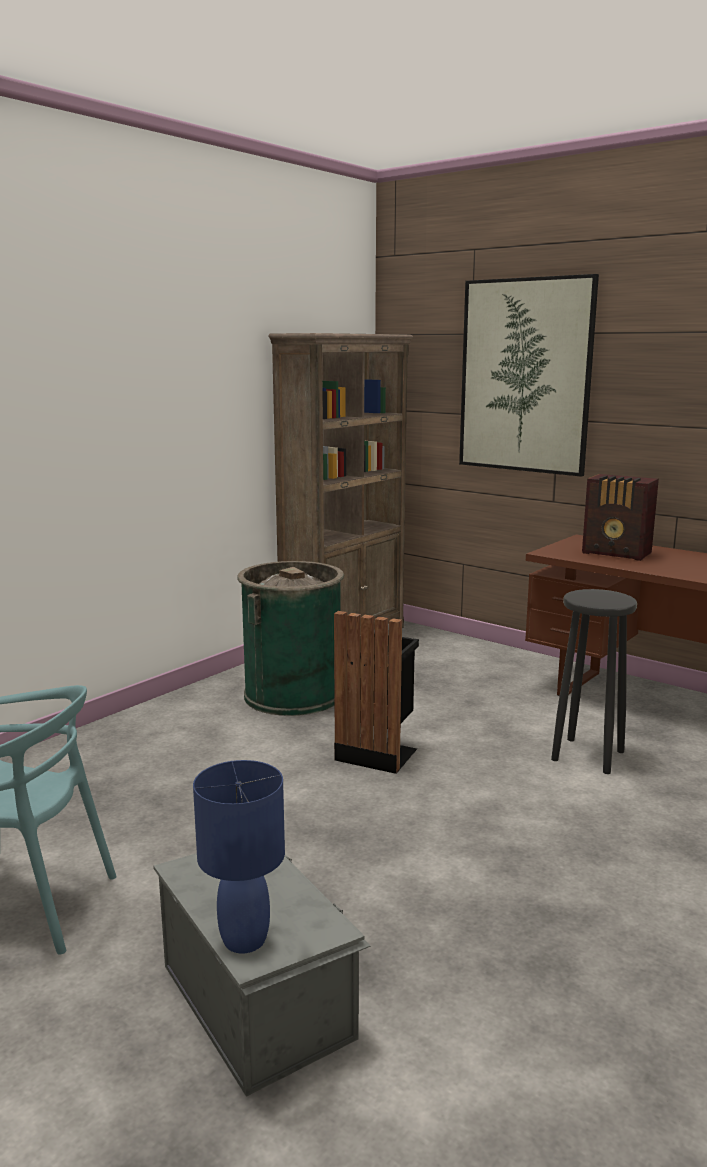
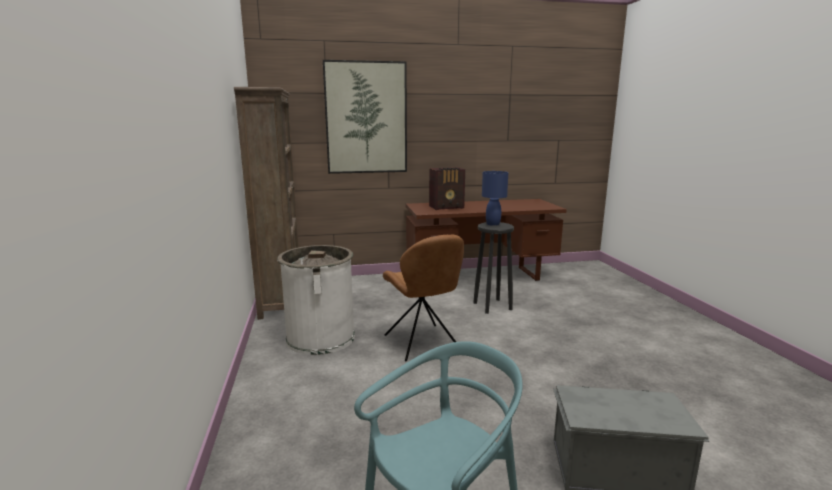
camera: 50 degrees left, 0 degrees up
blue table lamp [193,760,285,954] -> blue table lamp moved to [482,171,508,226]
green trash can [237,561,344,716] -> white trash can [277,245,355,355]
black trash can [334,611,419,774] -> brown chair [383,235,464,362]

